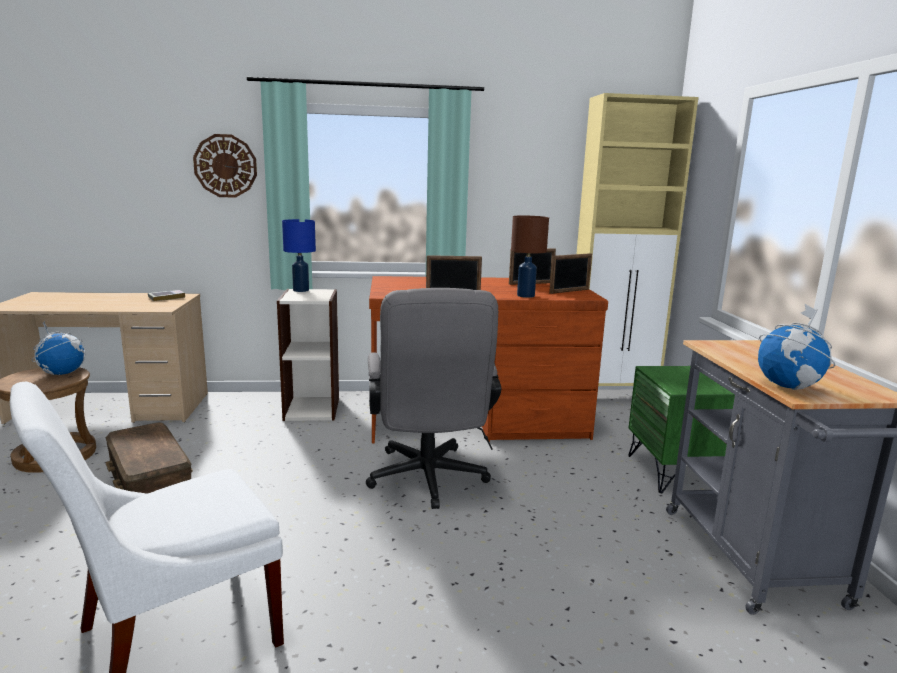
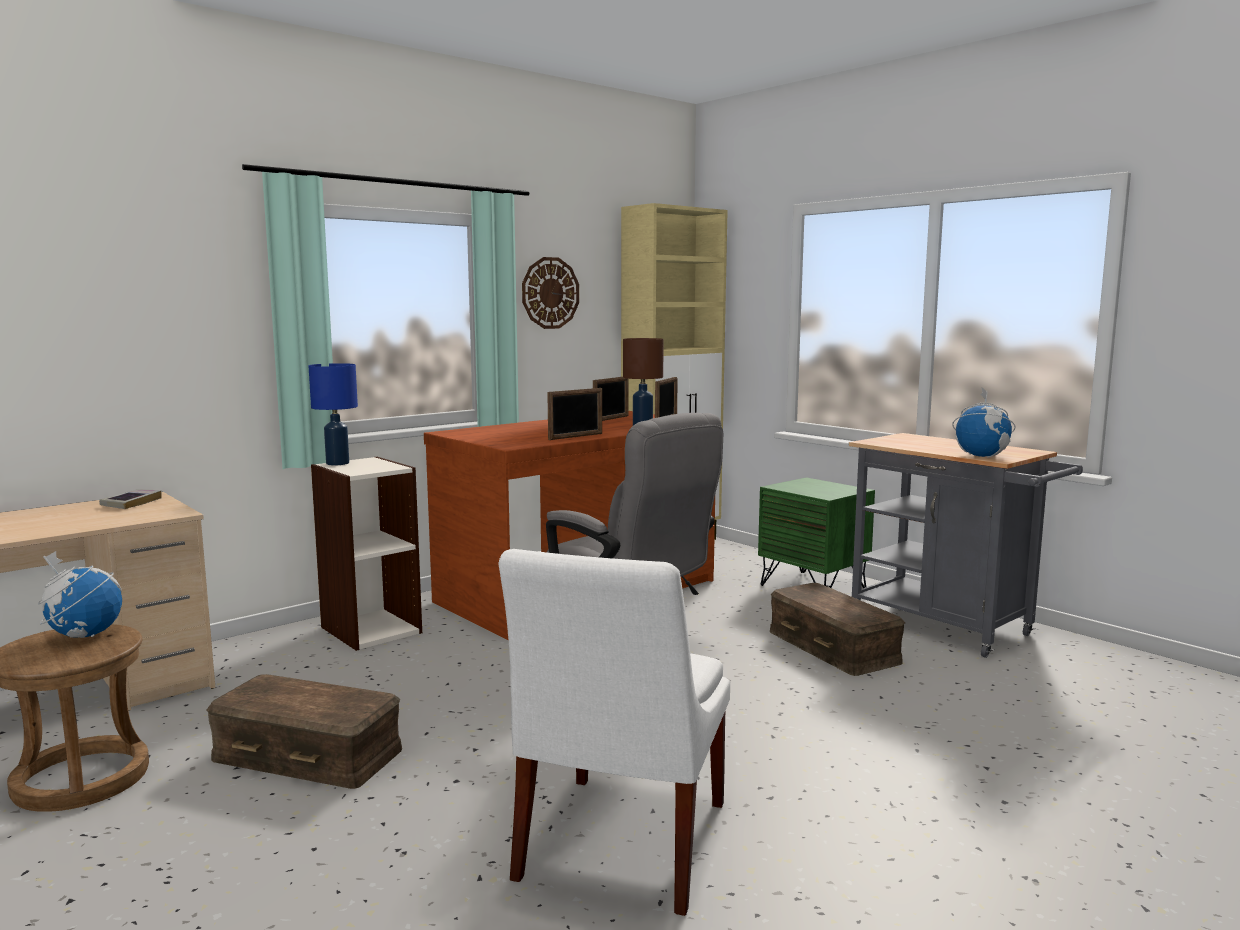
camera: 35 degrees left, 5 degrees down
wall clock [193,134,257,198] -> wall clock moved to [522,257,579,329]
none -> brown storage box [770,583,905,676]

